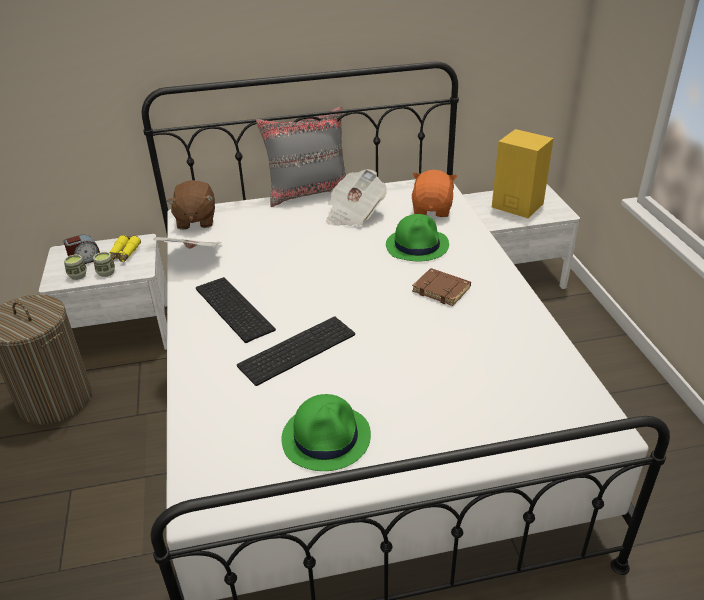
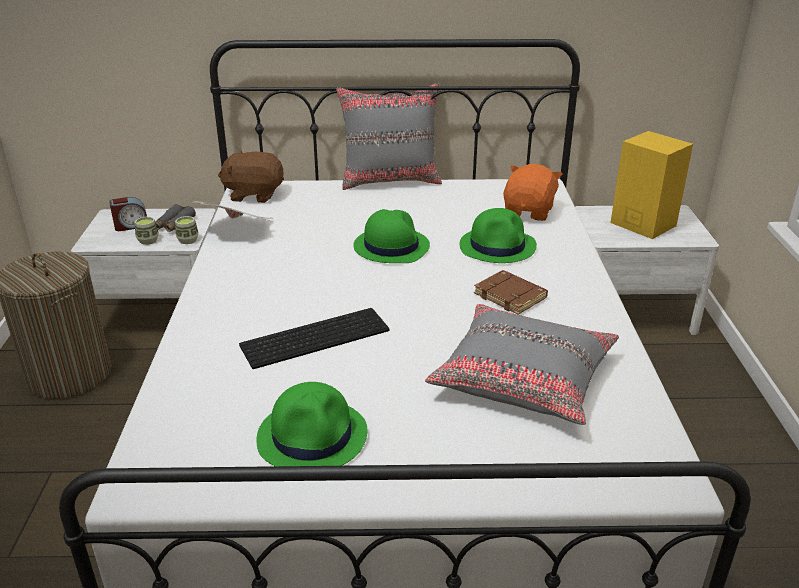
camera: 10 degrees right, 5 degrees down
cup [64,254,87,280] -> cup moved to [175,216,199,244]
yellow binoculars [109,235,141,262] -> grey binoculars [156,204,196,232]
brown plush toy [167,180,215,230] -> brown plush toy turned 90 degrees clockwise [218,150,284,203]
keyboard [196,277,276,343] -> none
newspaper [326,169,387,226] -> none
none -> green hat [353,209,430,263]
none -> grey pillow [425,304,619,425]

